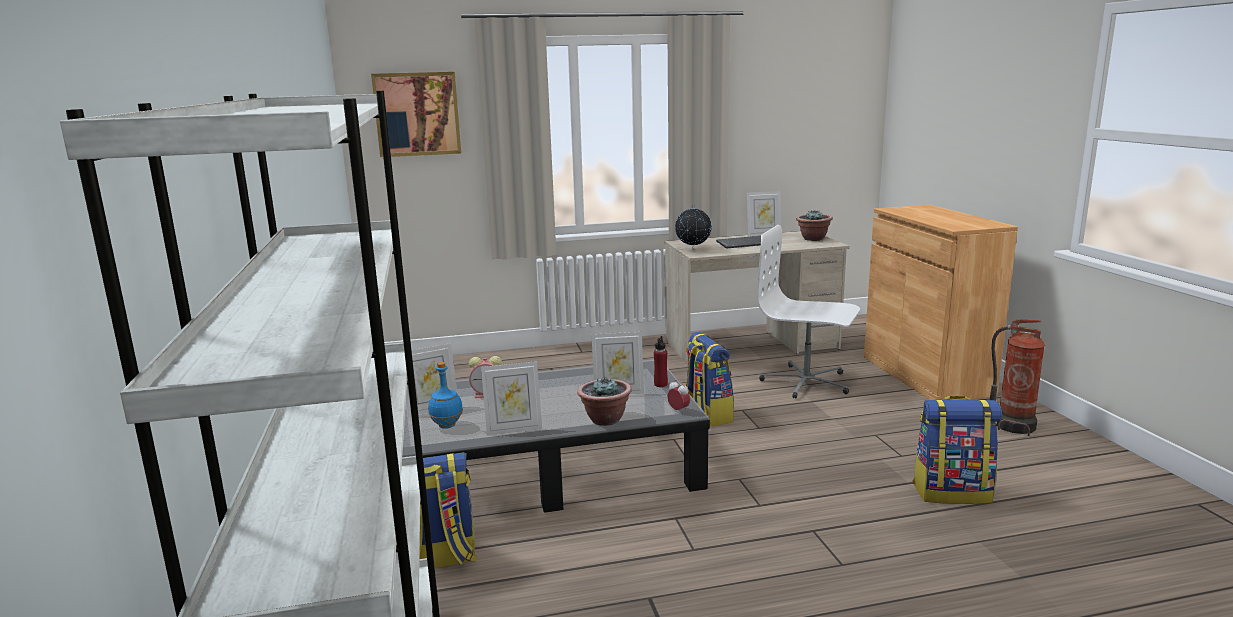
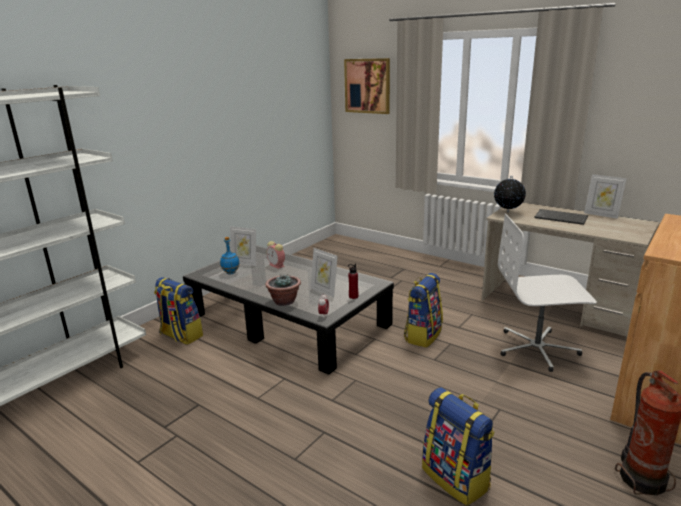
camera: 50 degrees right, 5 degrees up
picture frame [481,361,542,436] -> none
white office chair [757,225,860,399] -> white office chair turned 75 degrees counterclockwise [498,214,597,372]
potted plant [796,210,833,241] -> none

